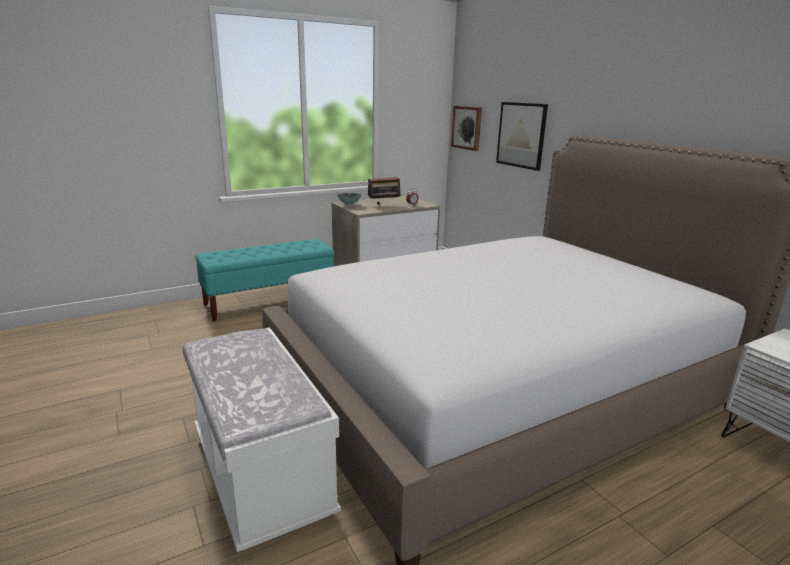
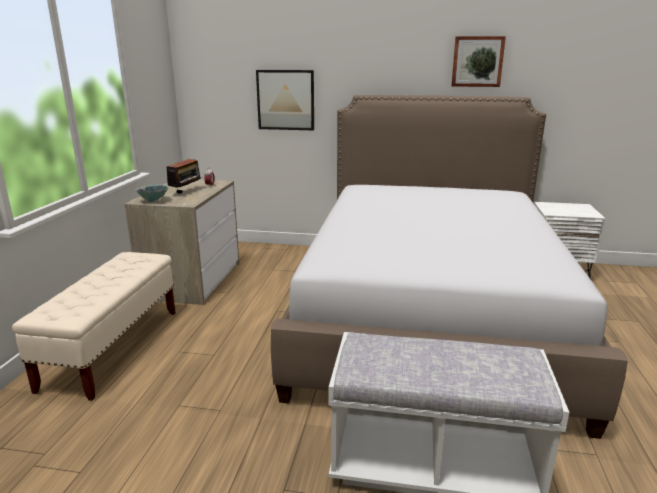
camera: 50 degrees left, 0 degrees up
turquoise bench [196,239,334,322] -> beige bench [12,252,176,401]
picture [451,106,482,151] -> picture moved to [451,36,506,87]

